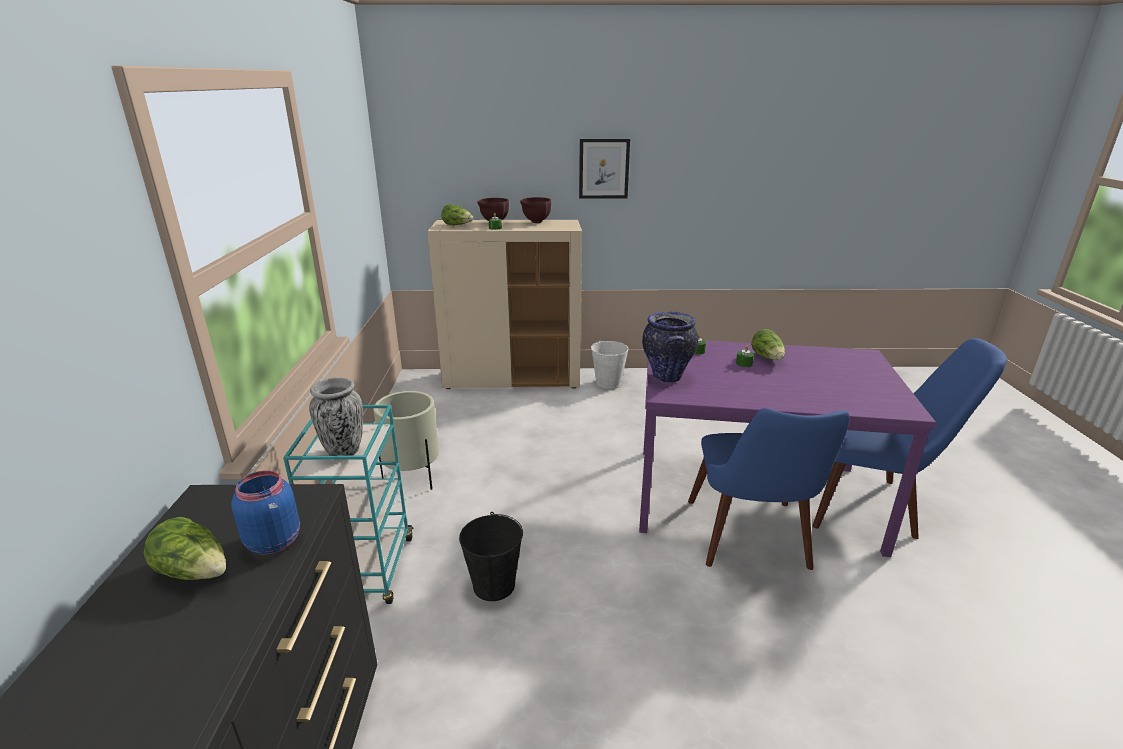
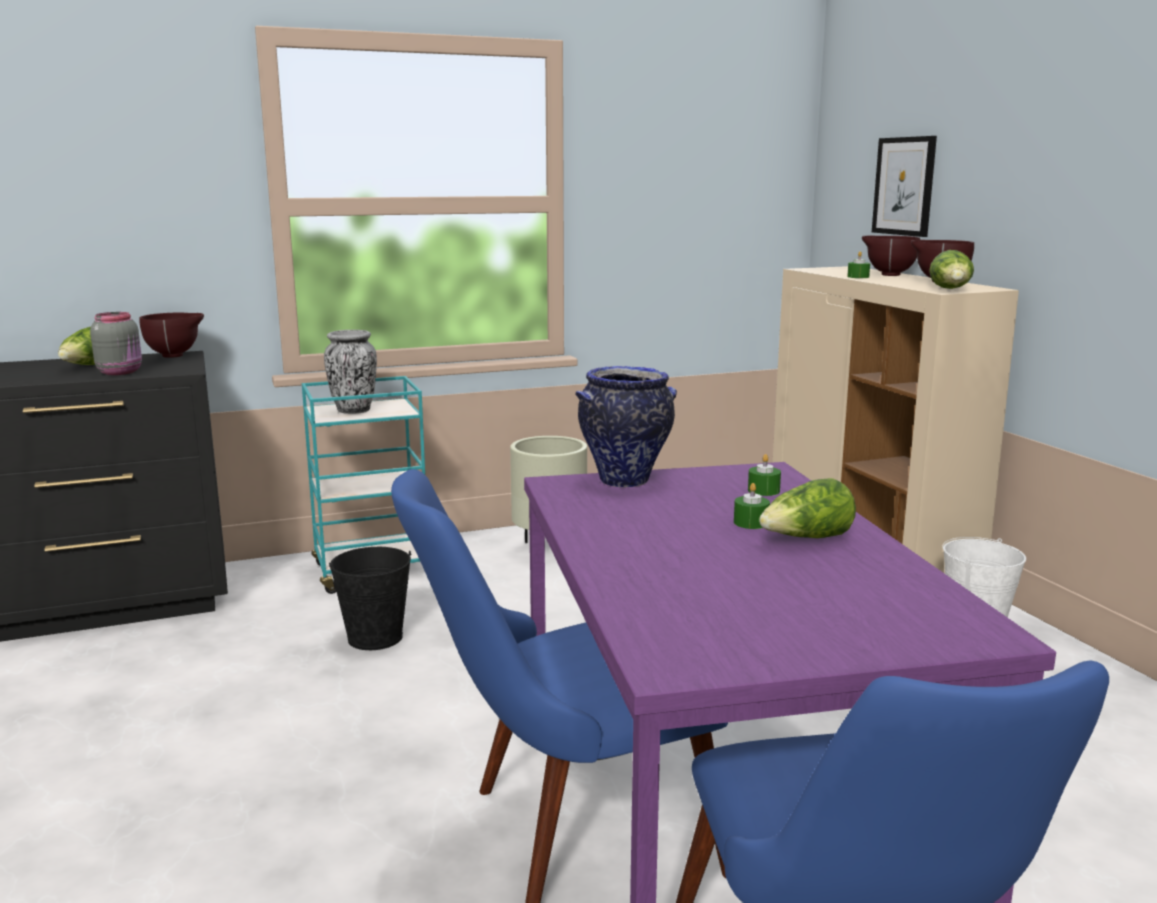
camera: 70 degrees right, 10 degrees down
blue jar [231,471,300,555] -> grey jar [90,312,142,375]
lettuce [441,204,473,225] -> lettuce moved to [929,250,974,289]
picture [579,139,630,199] -> picture moved to [872,136,937,237]
none -> brown bowl [139,313,204,358]

